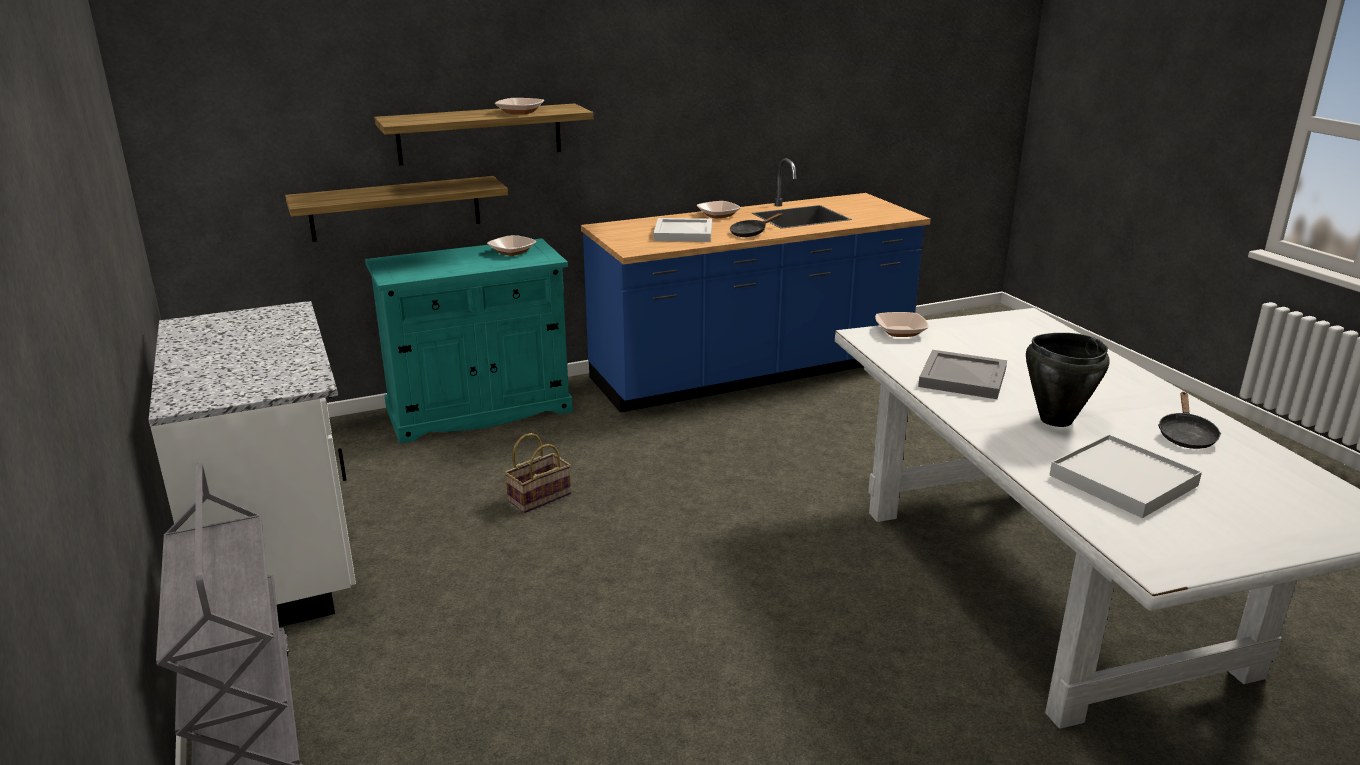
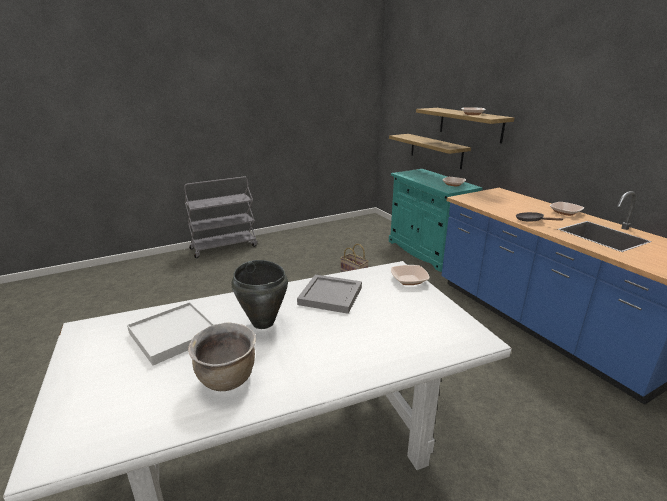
camera: 85 degrees right, 0 degrees up
white counter [148,301,356,627] -> none
white tray [653,218,712,242] -> none
black frying pan [1158,392,1221,449] -> brown cooking pot [188,322,256,391]

